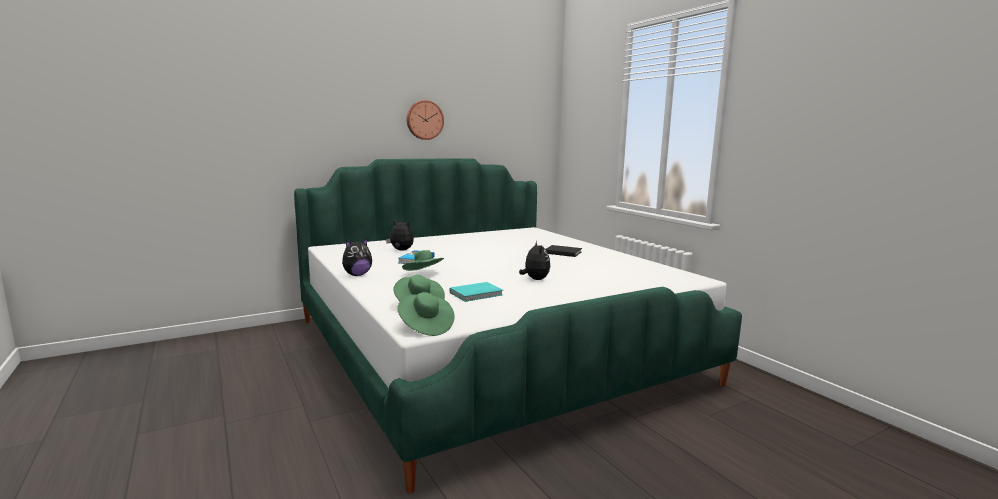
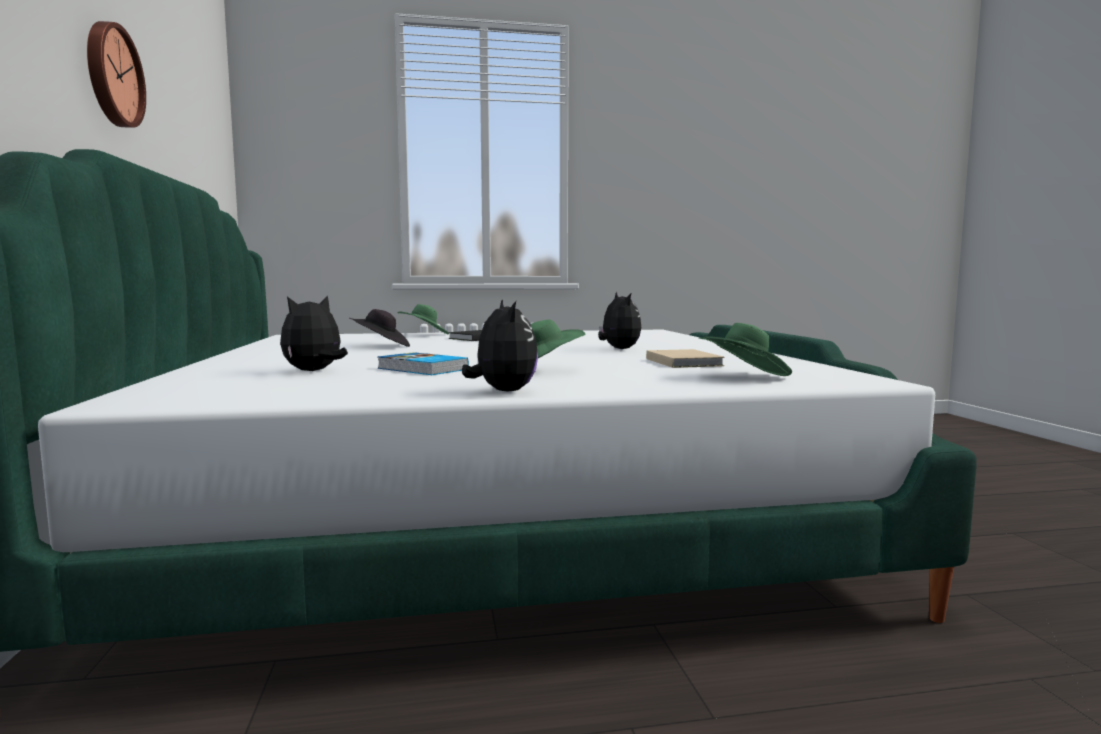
camera: 70 degrees left, 5 degrees down
green hat [397,292,455,336] -> green hat moved to [397,304,449,335]
turquoise book [450,282,503,302] -> beige book [646,349,725,368]
plush toy [519,241,550,280] -> plush toy turned 60 degrees clockwise [598,292,641,349]
none -> black hat [350,309,410,347]

